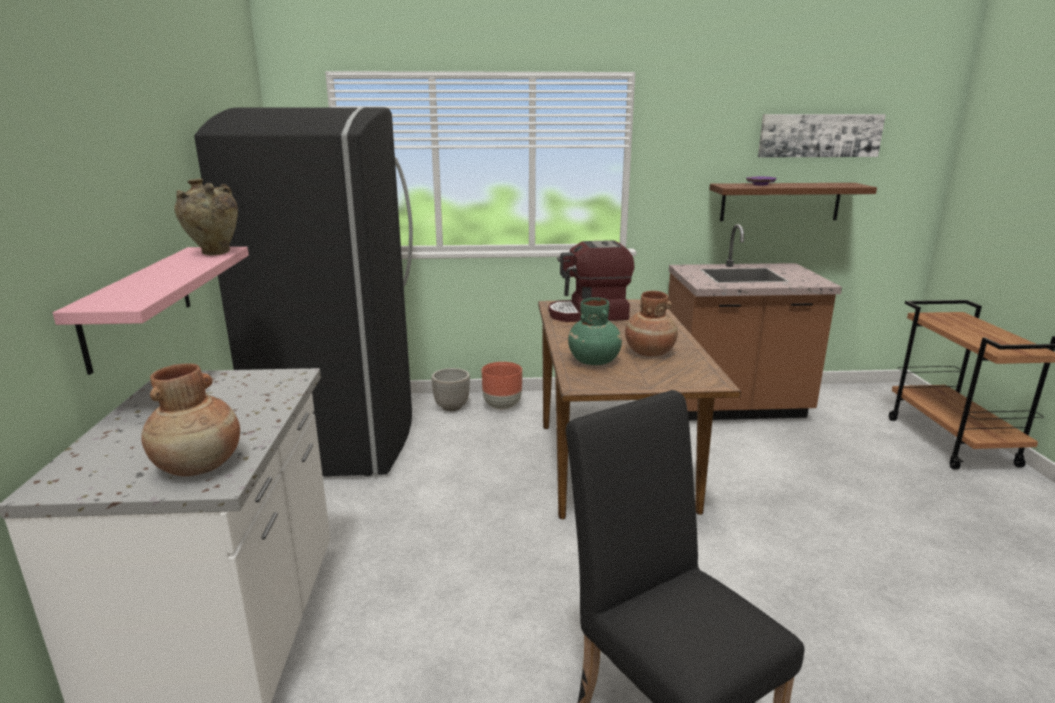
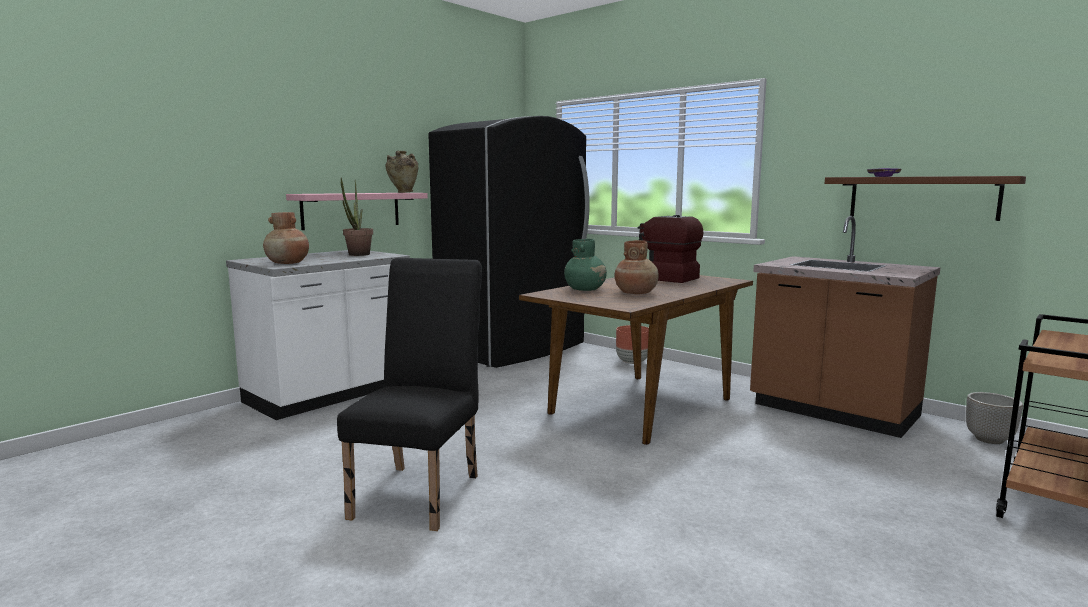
camera: 45 degrees right, 10 degrees down
planter [431,368,470,411] -> planter moved to [966,392,1023,444]
picture [758,114,886,157] -> none
none -> potted plant [341,178,373,256]

